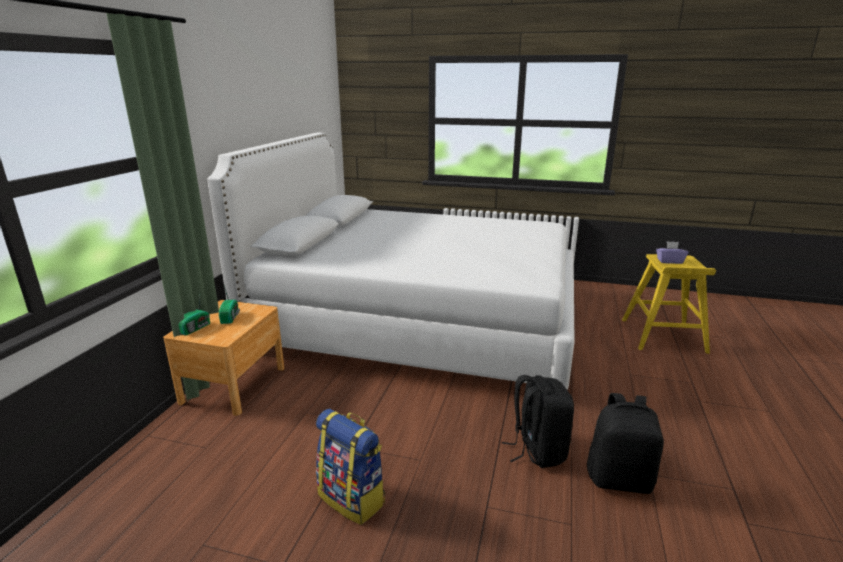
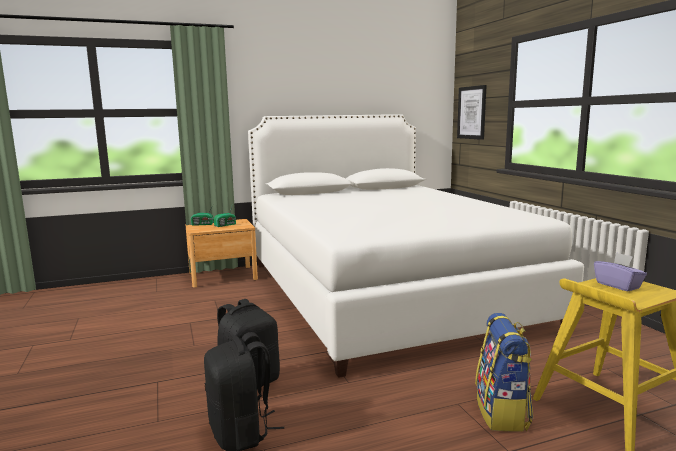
camera: 55 degrees right, 10 degrees down
backpack [316,408,385,525] -> backpack moved to [475,313,533,431]
none -> picture [457,85,487,140]

